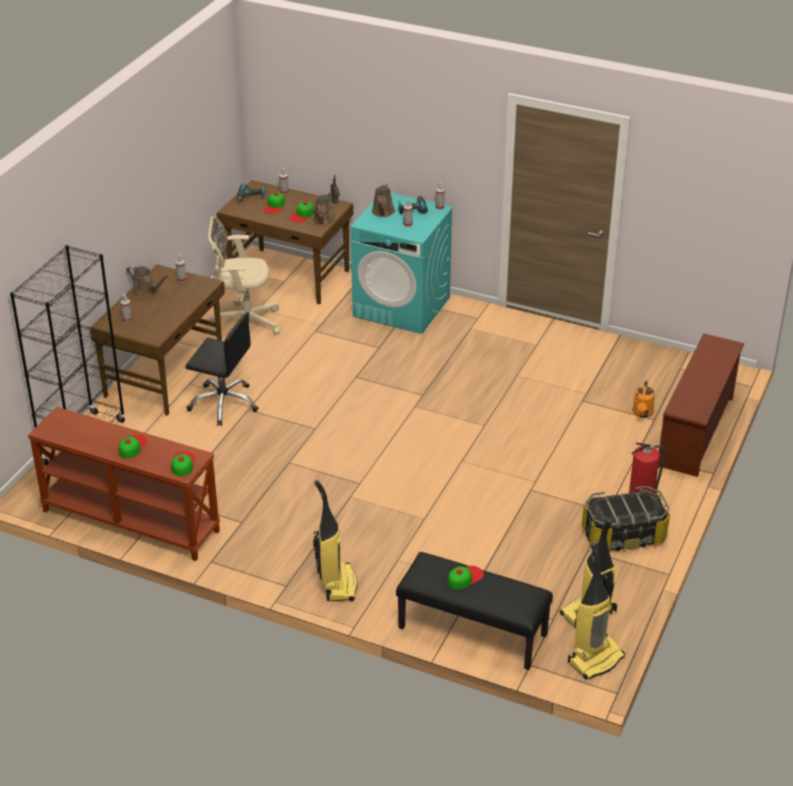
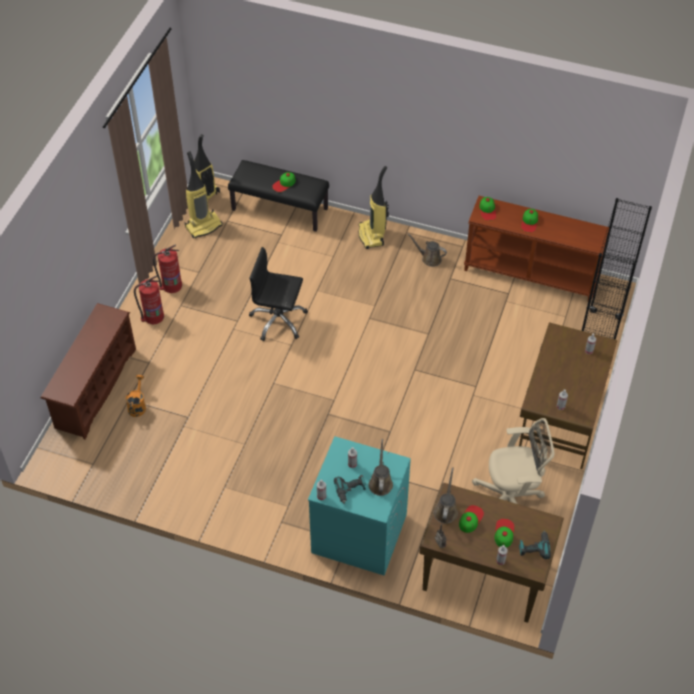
camera: 175 degrees right, 15 degrees up
brown watering can [127,265,170,298] -> brown watering can moved to [408,233,447,267]
black office chair [185,312,258,426] -> black office chair moved to [249,247,308,341]
storage box [582,486,670,551] -> fire extinguisher [153,244,182,293]

